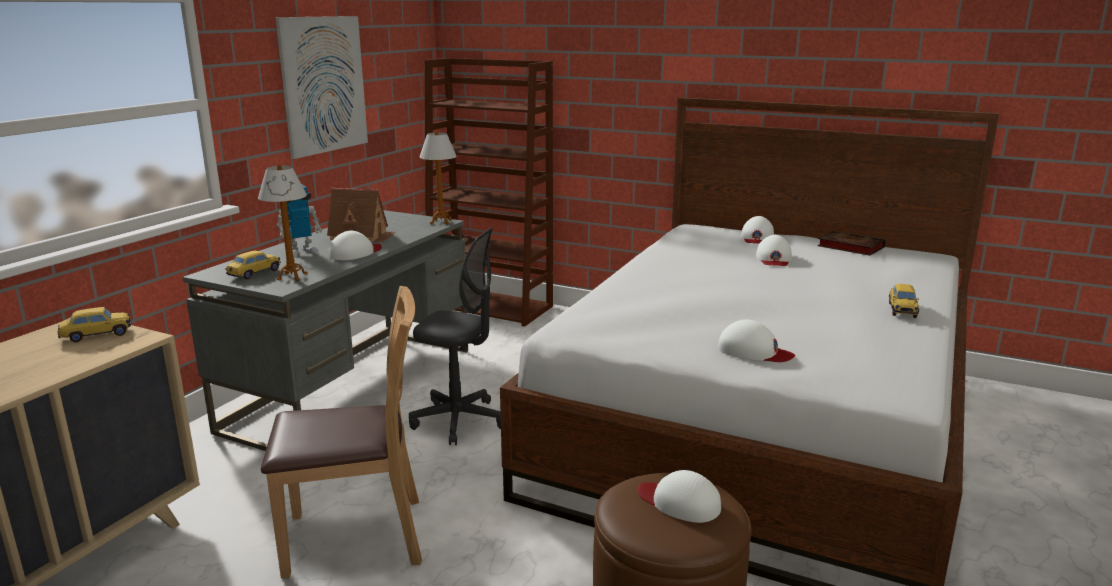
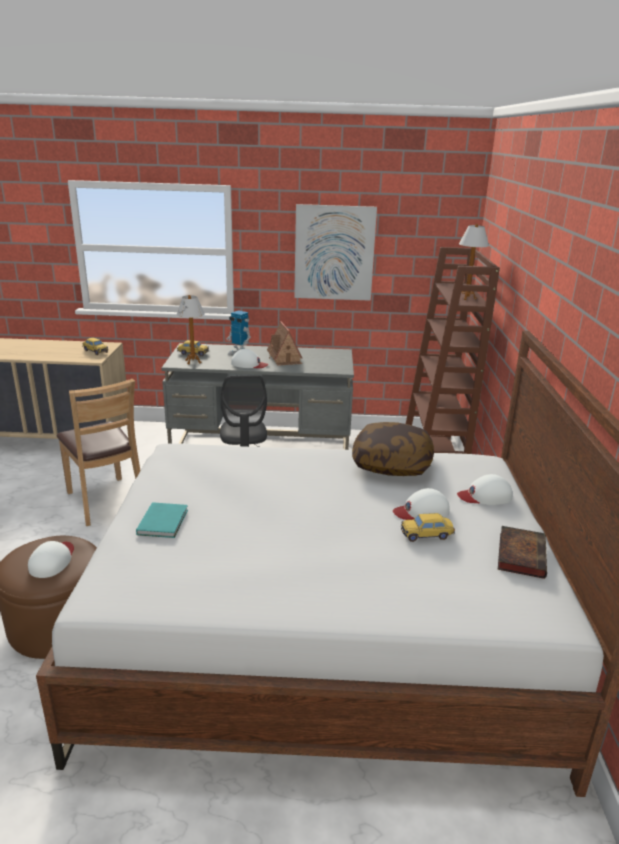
camera: 65 degrees right, 5 degrees up
table lamp [419,131,457,225] -> table lamp moved to [459,223,489,300]
white cap [718,320,795,362] -> turquoise book [136,502,188,538]
toy car [889,284,919,318] -> toy car moved to [401,513,455,542]
none -> pillow [352,422,434,476]

